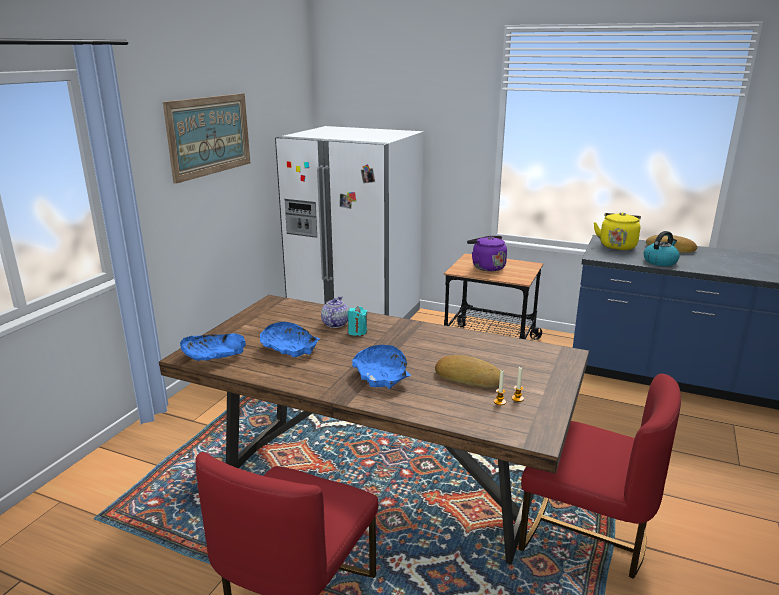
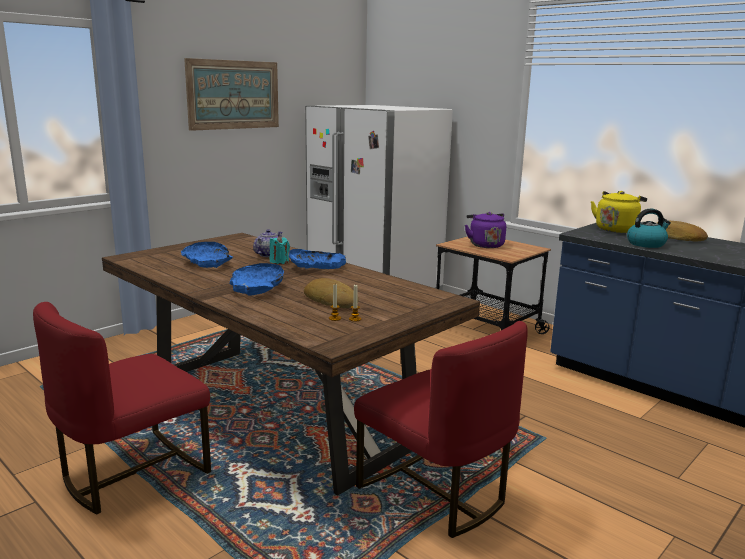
camera: 20 degrees right, 5 degrees down
blue bowl [180,333,246,361] -> blue bowl moved to [289,249,346,269]

